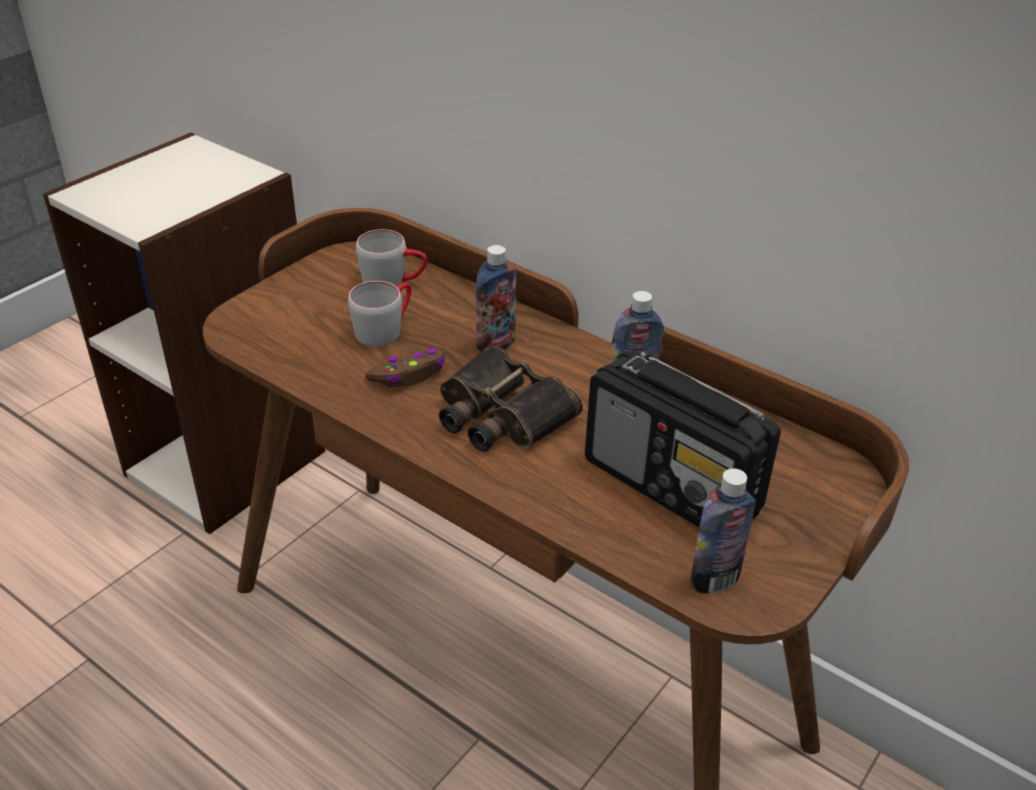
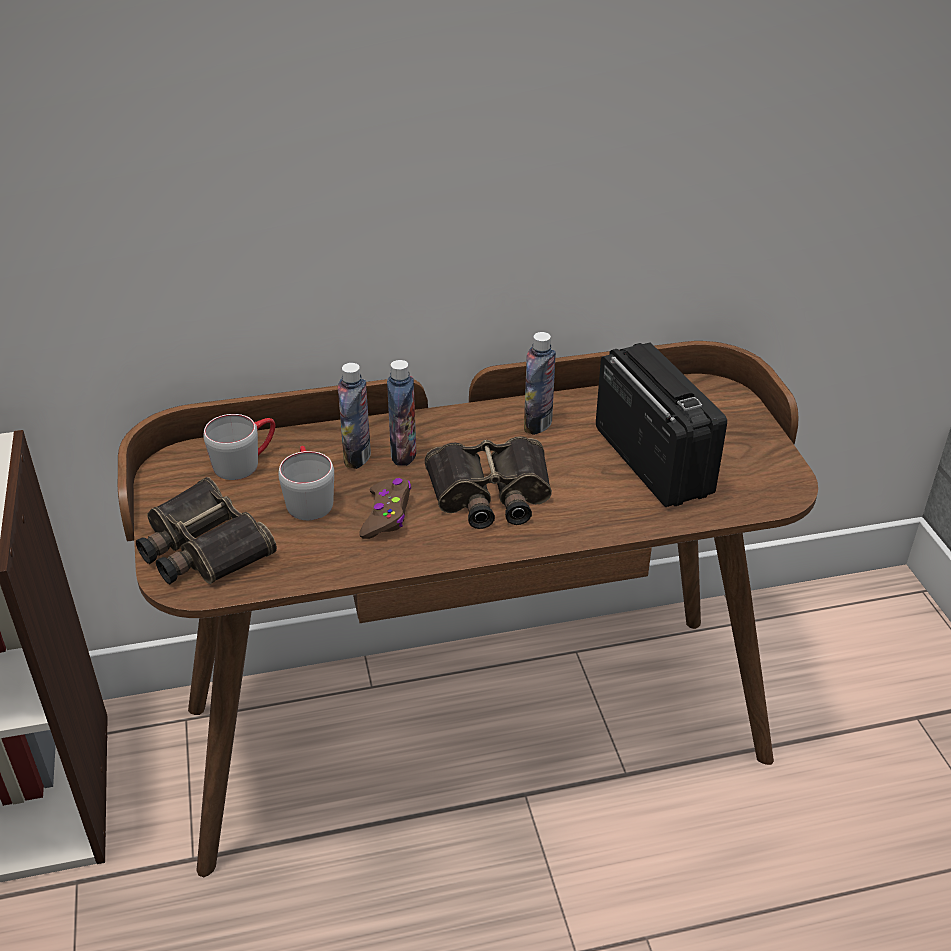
camera: 50 degrees left, 0 degrees up
radio [585,351,781,527] -> radio turned 105 degrees counterclockwise [596,343,727,507]
bottle [690,468,756,593] -> bottle moved to [338,363,371,469]
none -> binoculars [136,477,277,584]

